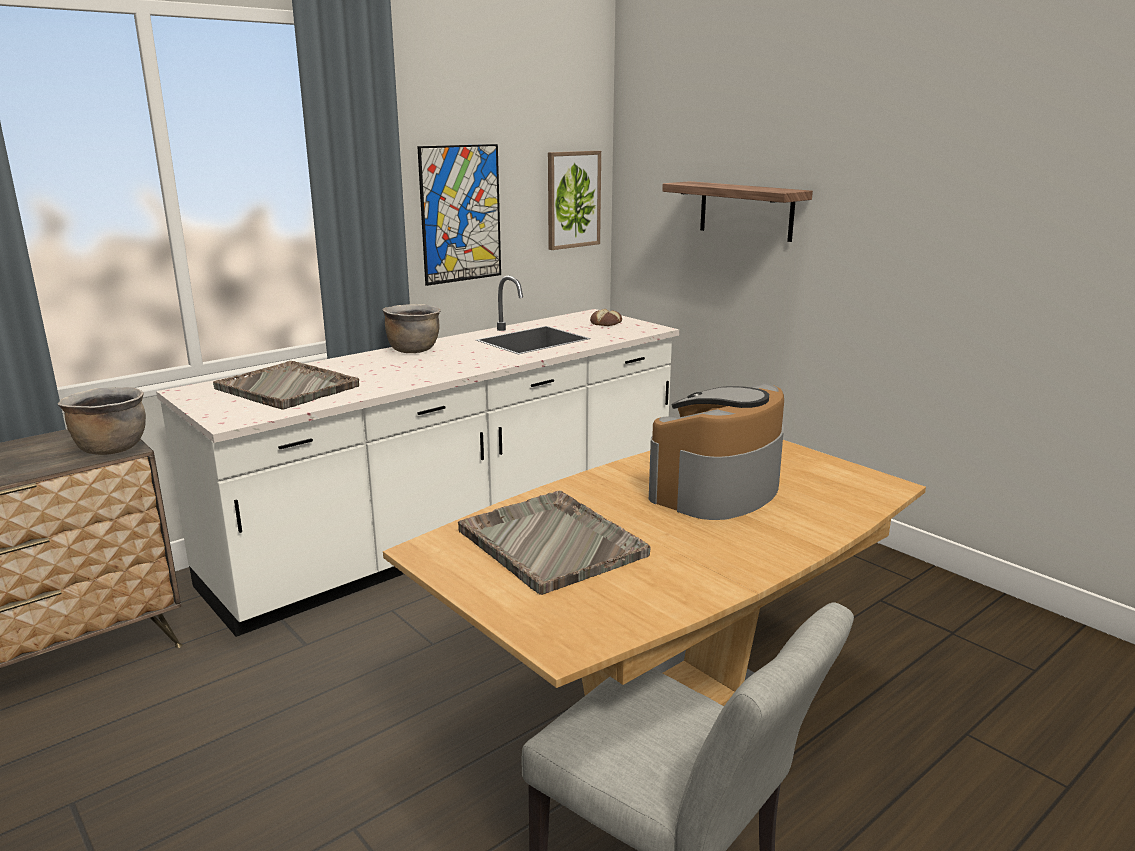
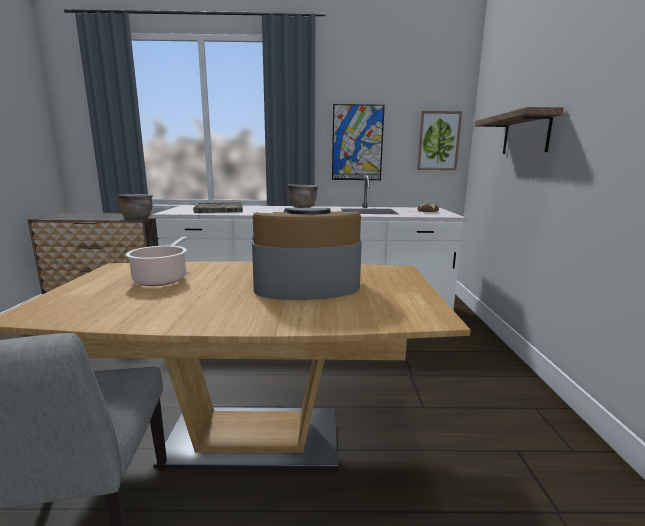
camera: 40 degrees right, 5 degrees down
grey tray [458,491,651,595] -> cooking pot [126,237,188,286]

